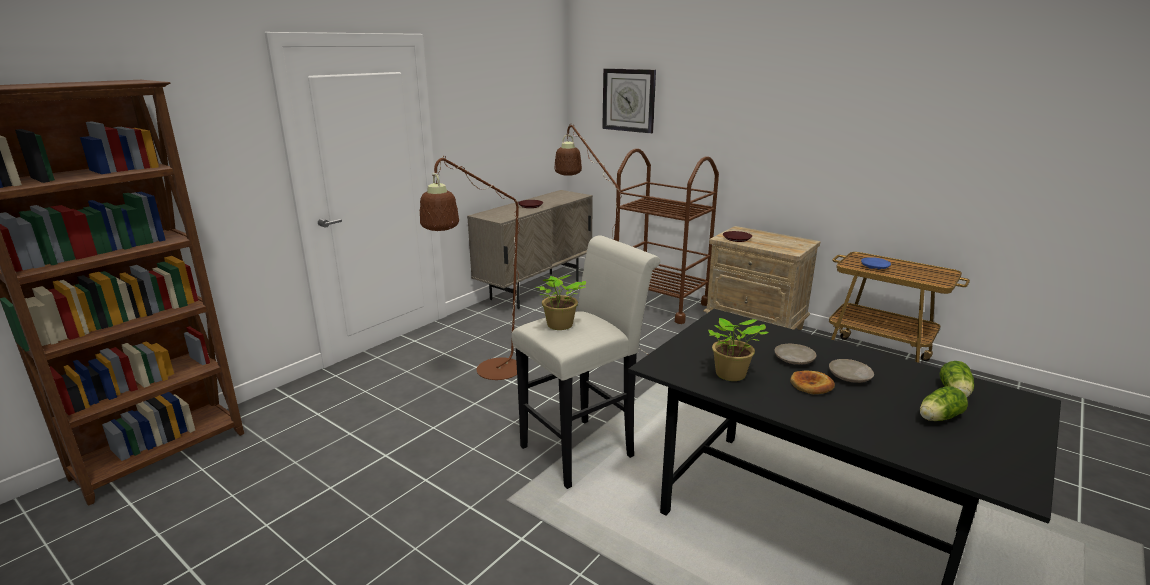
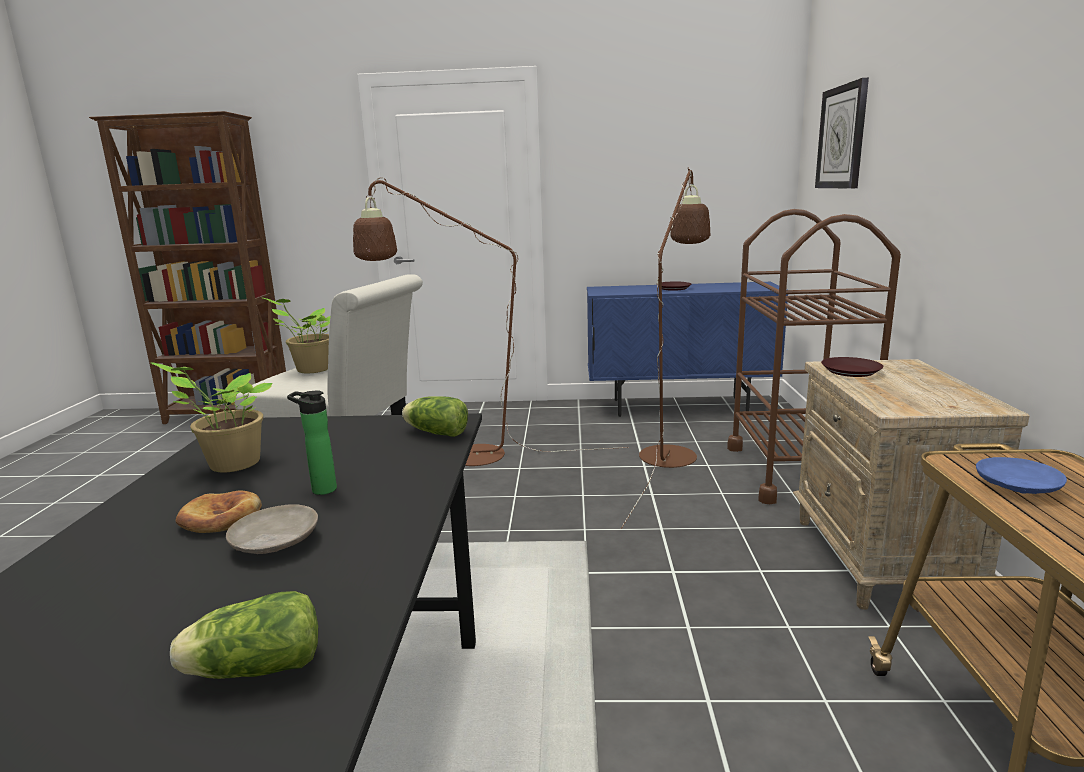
camera: 55 degrees right, 5 degrees down
beige cabinet [467,190,593,309] -> blue cabinet [587,282,788,417]
beige plate [775,344,816,364] -> bottle [287,390,337,495]
lettuce [920,386,968,421] -> lettuce moved to [402,396,468,437]

